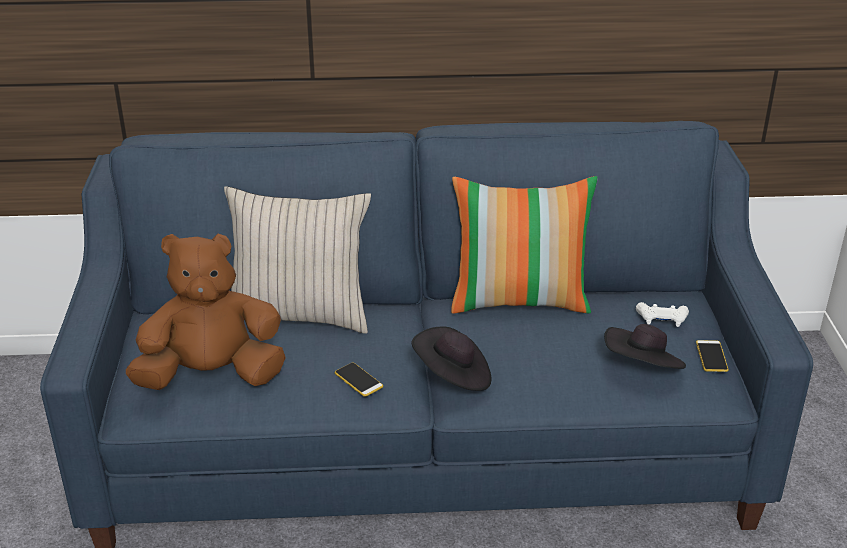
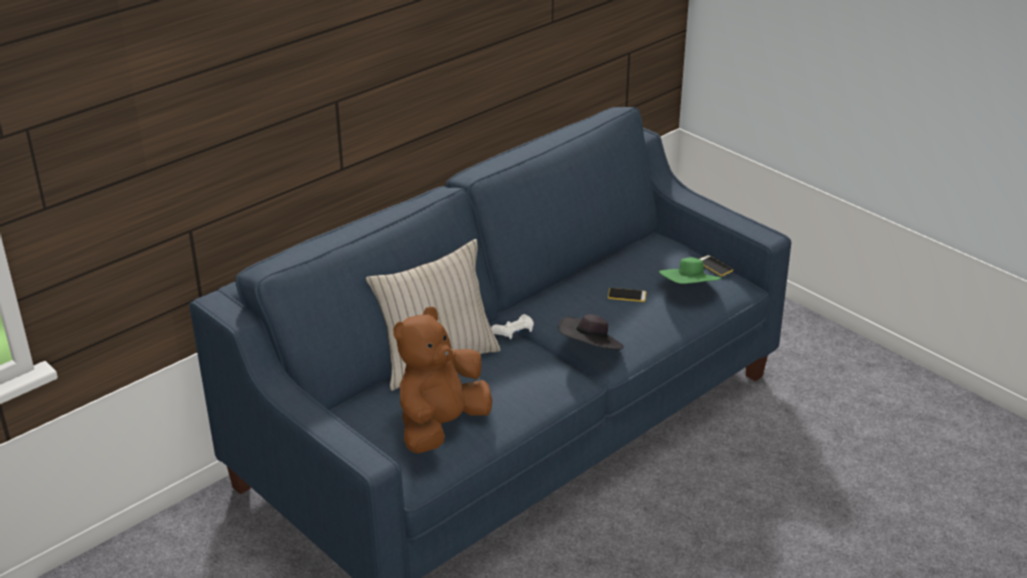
camera: 40 degrees left, 0 degrees up
phone [335,362,383,397] -> phone moved to [608,288,647,302]
pillow [451,176,598,314] -> none
black hat [604,324,686,369] -> green hat [658,257,722,284]
white game controller [636,302,689,327] -> white game controller moved to [491,314,534,339]

